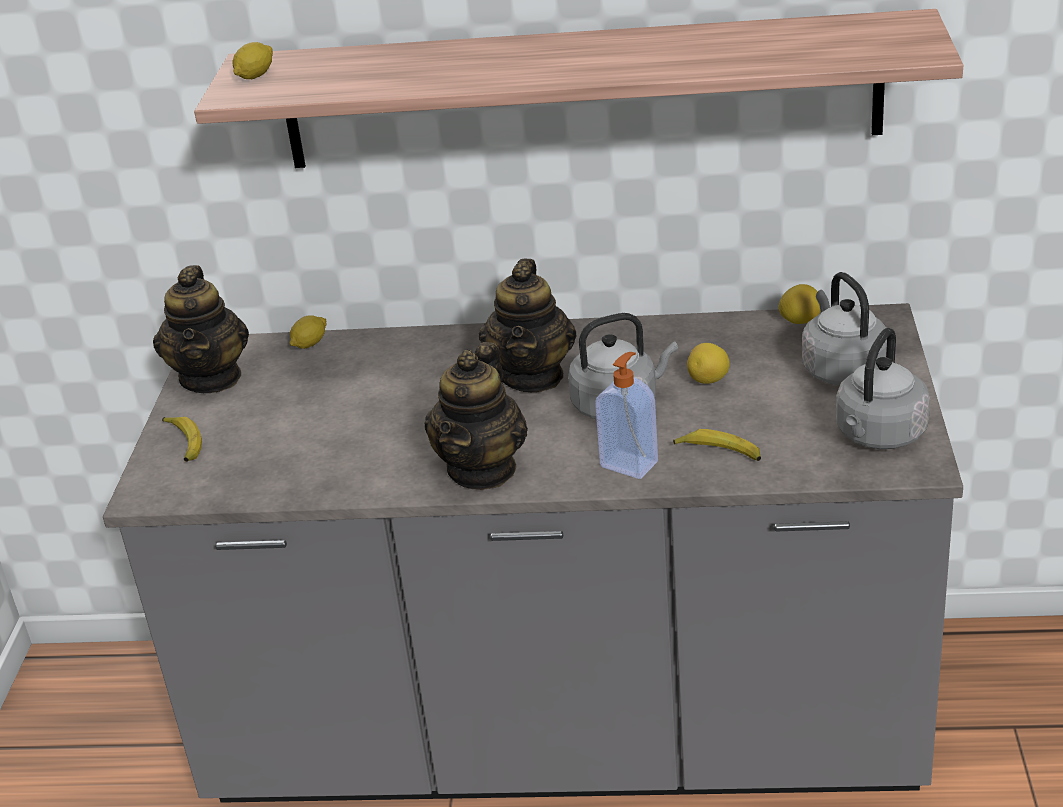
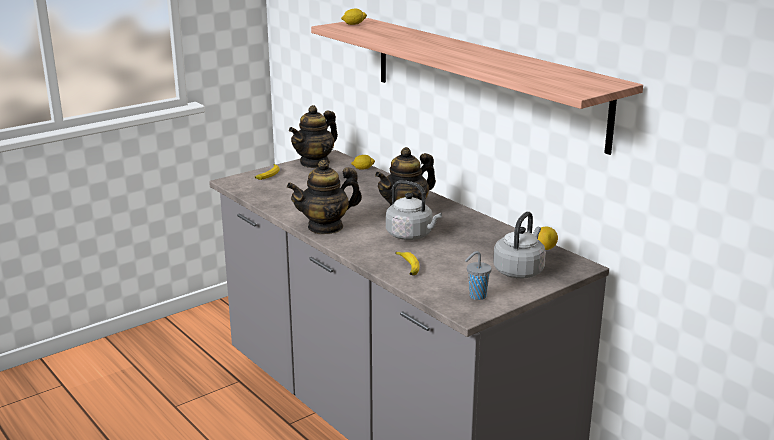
camera: 45 degrees right, 10 degrees down
soap dispenser [595,352,658,479] -> none
lemon [687,343,730,384] -> none
grey kettle [836,328,930,449] -> grey cup [465,251,492,300]

